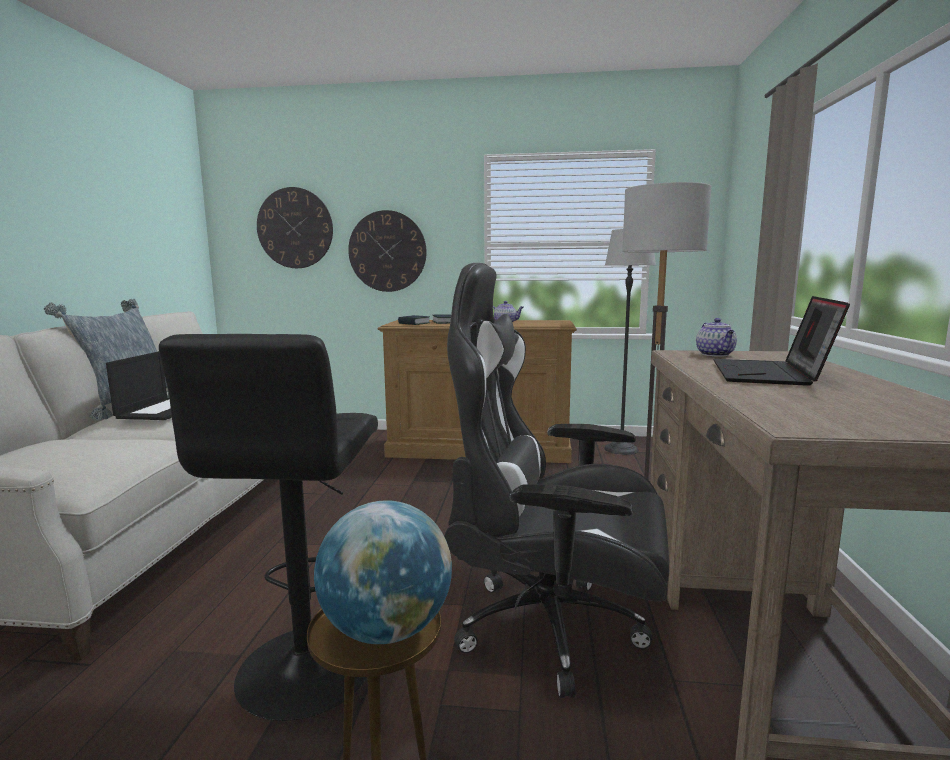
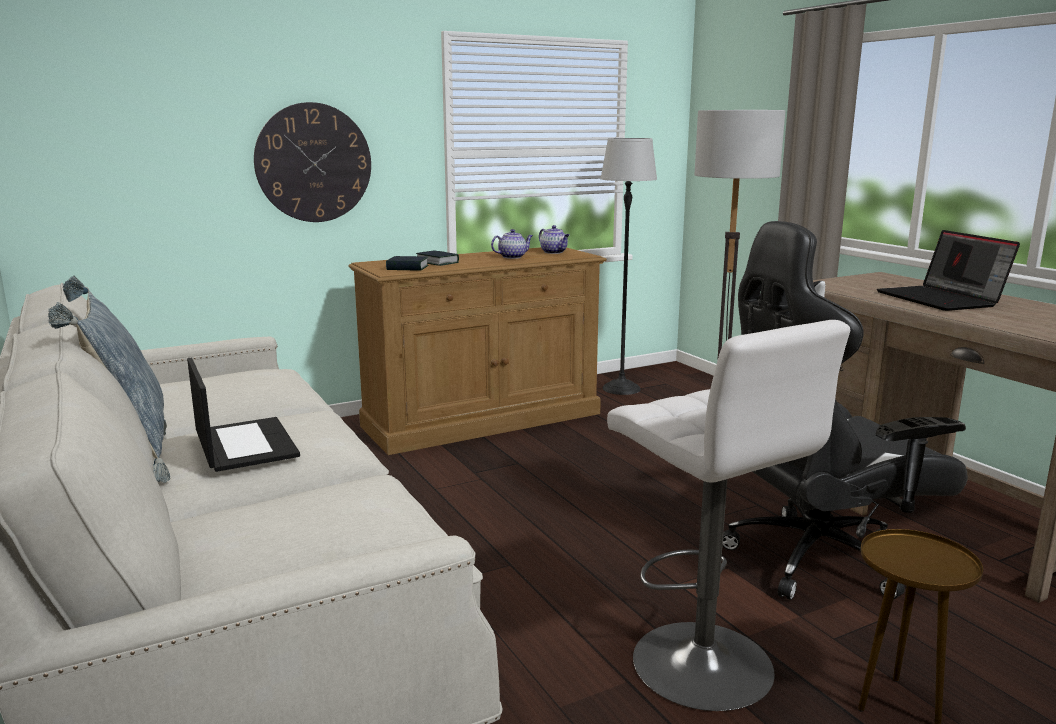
camera: 35 degrees left, 5 degrees up
black stool [159,334,378,721] -> white stool [607,320,850,711]
wall clock [257,187,333,268] -> none
globe [314,500,452,644] -> none
teapot [696,318,737,357] -> teapot moved to [539,225,569,254]

